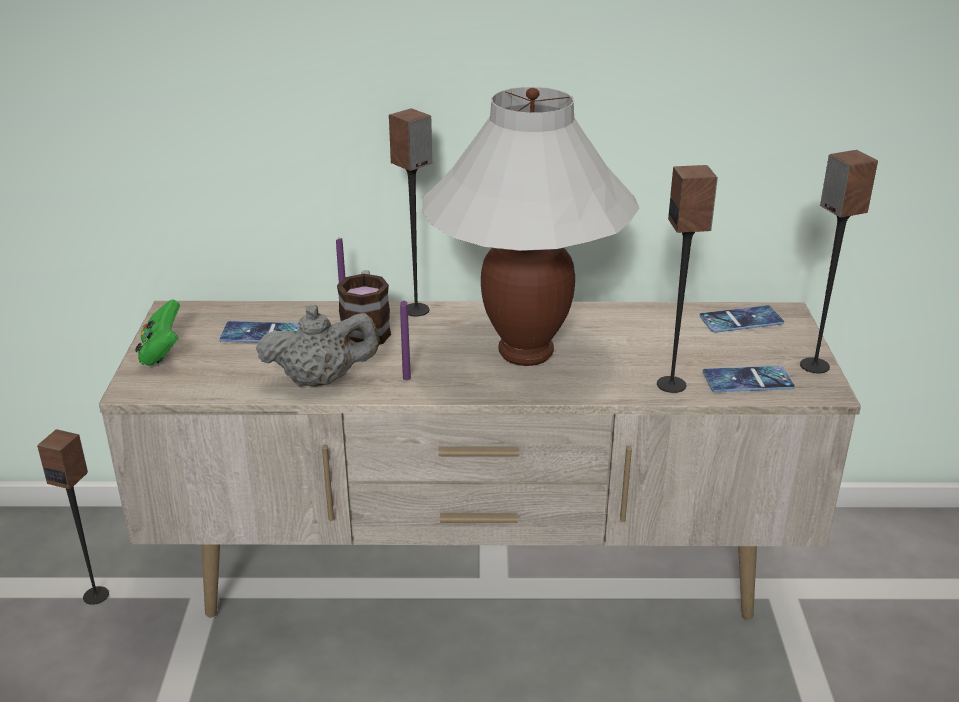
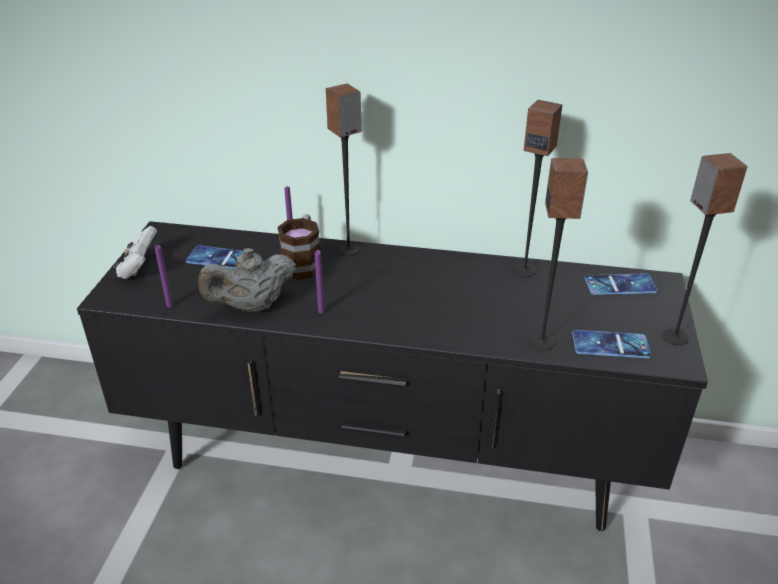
camera: 10 degrees right, 5 degrees up
speaker [37,429,109,605] -> speaker moved to [513,100,563,277]
beige tv stand [99,301,861,619] -> black tv stand [77,221,708,531]
green game controller [135,299,180,366] -> white game controller [114,226,157,279]
grey teapot [256,305,379,387] -> grey teapot turned 150 degrees clockwise [198,248,296,312]
white table lamp [422,87,639,366] -> none
none -> purple candle [155,245,173,308]

